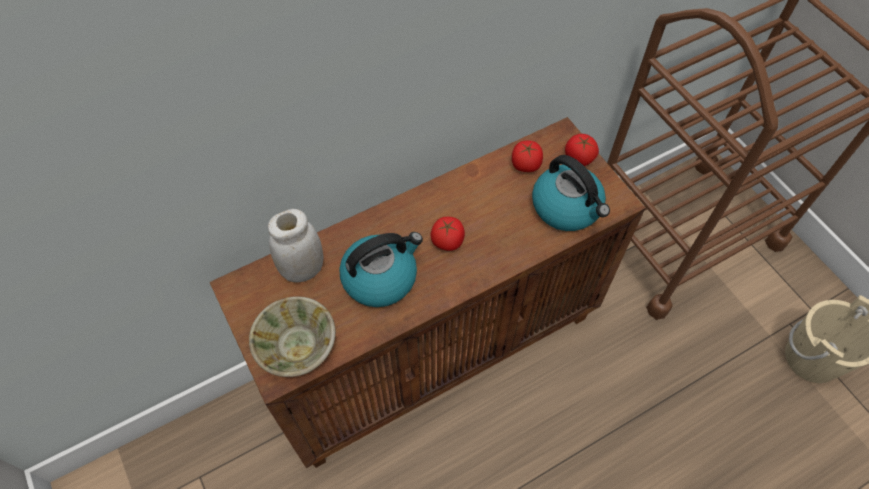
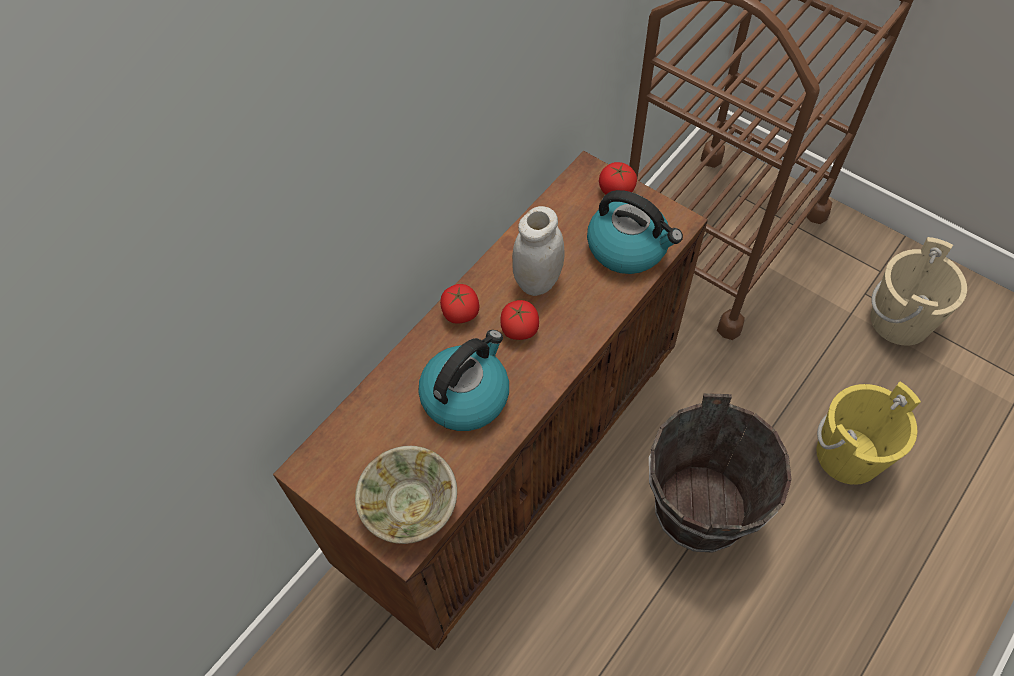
camera: 20 degrees left, 0 degrees up
white jar [268,209,324,283] -> white jar moved to [512,206,565,296]
tomato [512,140,543,172] -> tomato moved to [440,284,479,324]
none -> brown bucket [649,393,792,553]
none -> yellow bucket [817,381,921,485]

